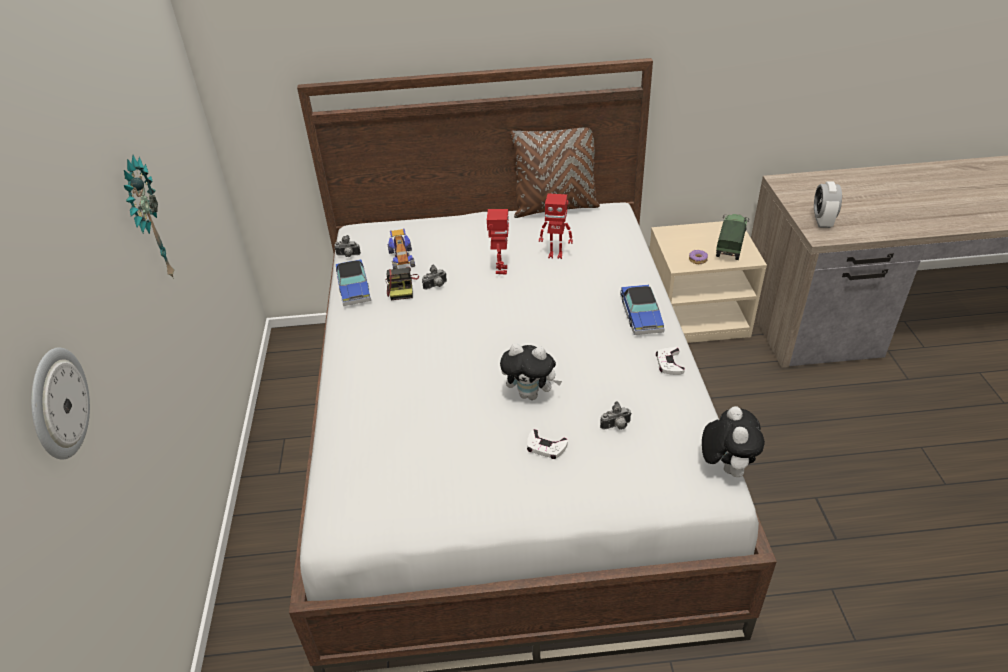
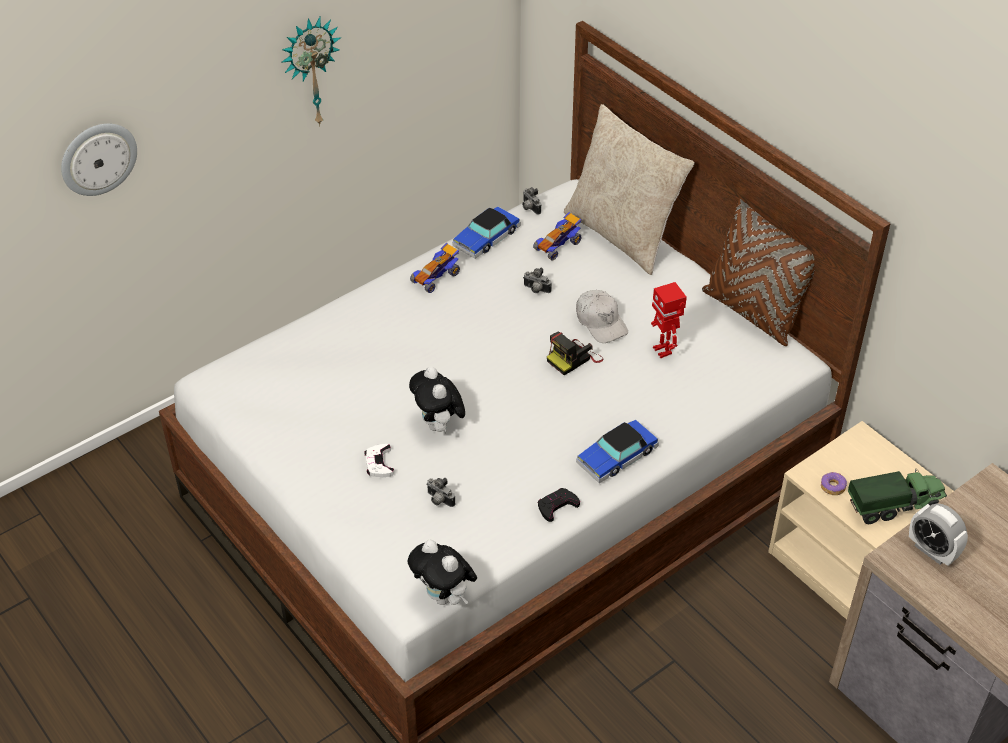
camera: 55 degrees right, 5 degrees up
camera [386,267,419,300] -> camera moved to [547,331,604,375]
toy robot [487,209,509,275] -> white cap [576,290,628,343]
white game controller [656,347,685,375] -> black game controller [538,488,580,522]
plush toy [702,406,765,477] -> plush toy turned 75 degrees clockwise [408,540,477,605]
alarm clock [814,181,842,228] -> alarm clock turned 105 degrees counterclockwise [909,503,968,566]
none -> toy car [410,243,460,293]
none -> beige pillow [564,104,695,275]

